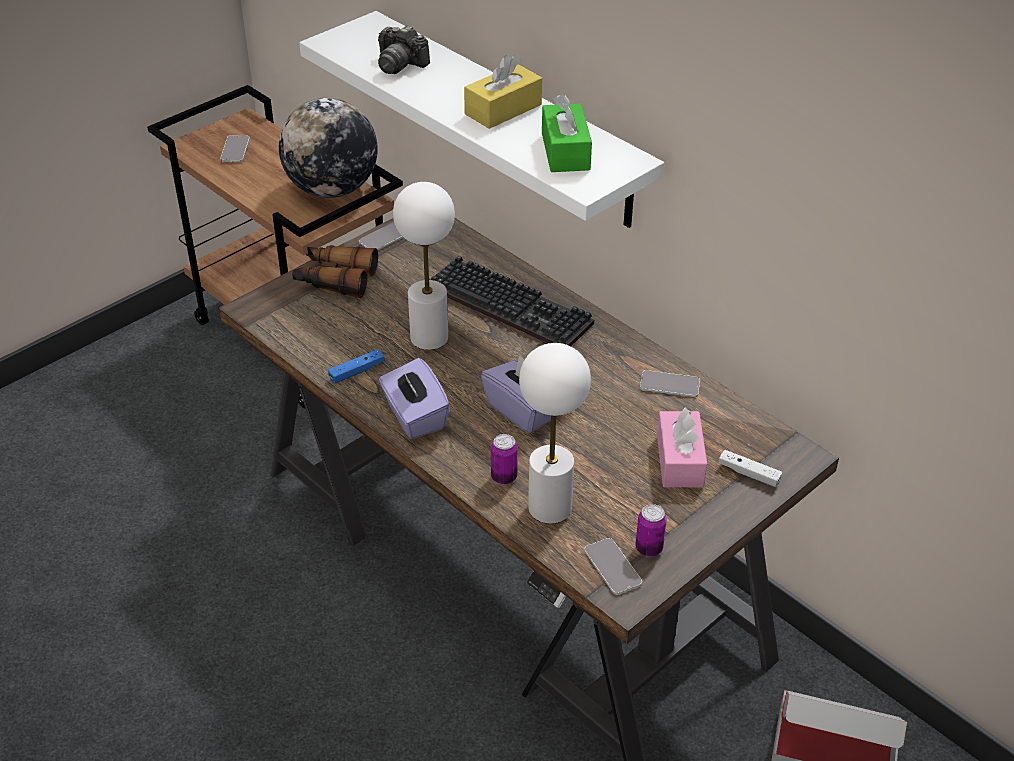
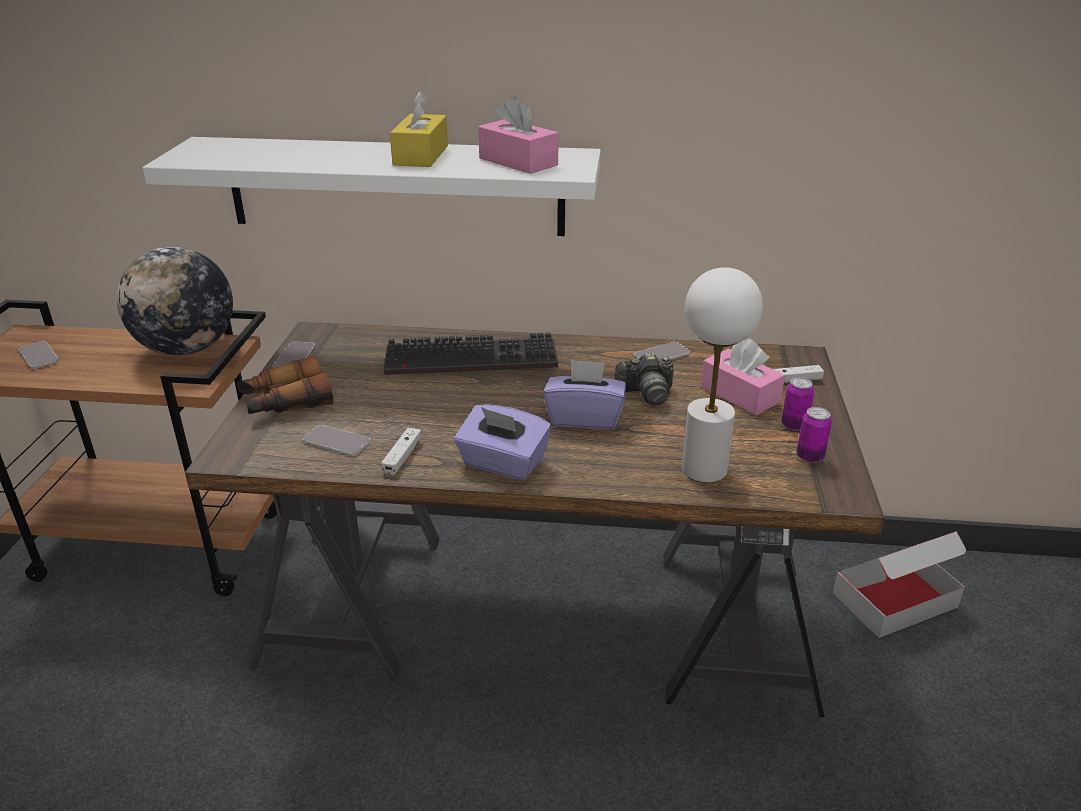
camera: 40 degrees left, 10 degrees down
blue game controller [328,349,385,384] -> white game controller [381,428,422,475]
camera [378,25,430,74] -> camera moved to [614,353,674,406]
white table lamp [393,182,455,350] -> none
can [491,434,518,484] -> can moved to [781,377,814,431]
green tissue box [542,94,592,172] -> pink tissue box [478,96,559,174]
phone [584,538,642,595] -> phone moved to [303,425,371,456]

